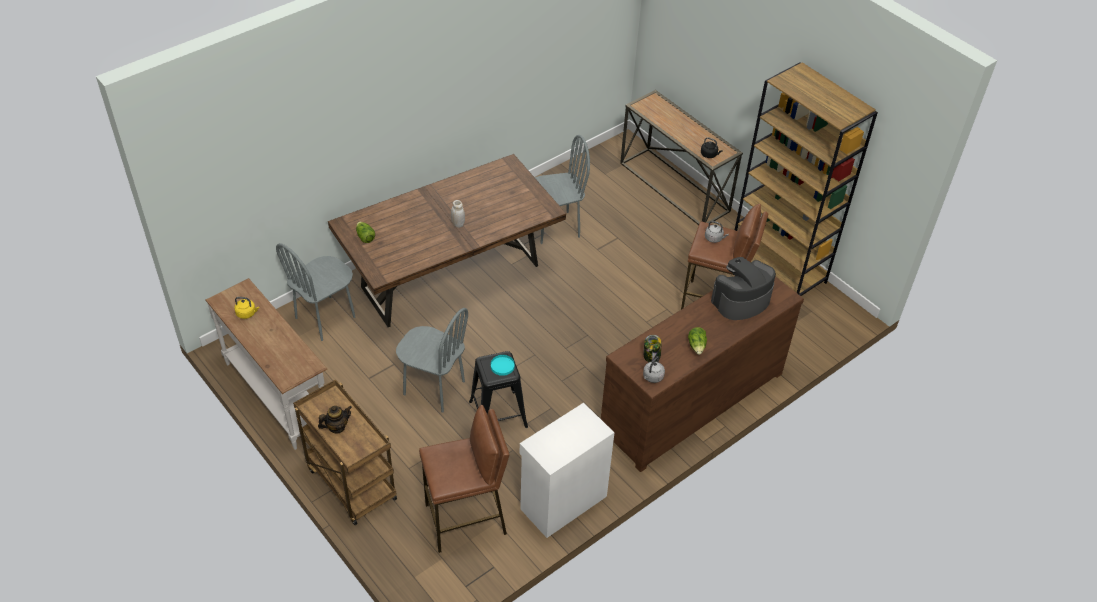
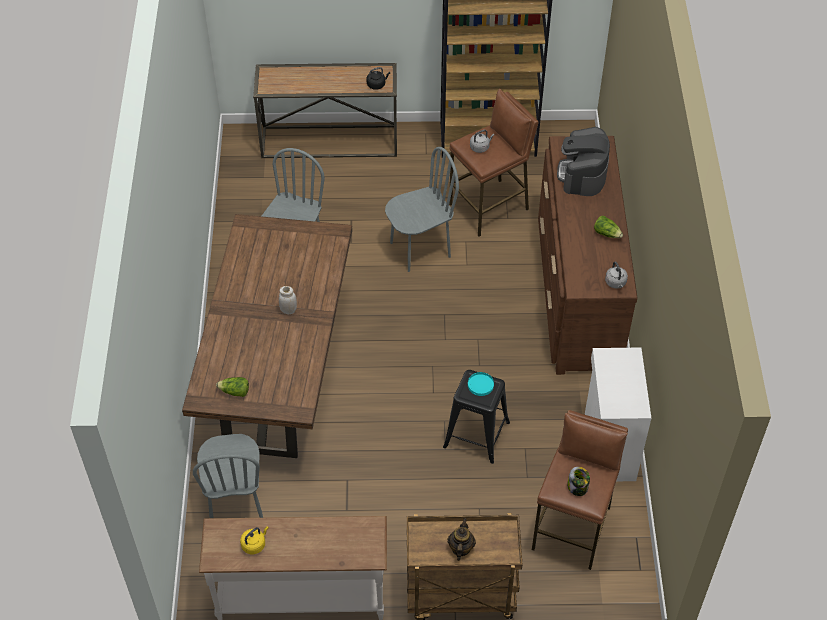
camera: 50 degrees left, 5 degrees up
grey chair [396,308,468,413] -> grey chair moved to [385,147,459,272]
jar [644,335,661,362] -> jar moved to [567,467,590,496]

